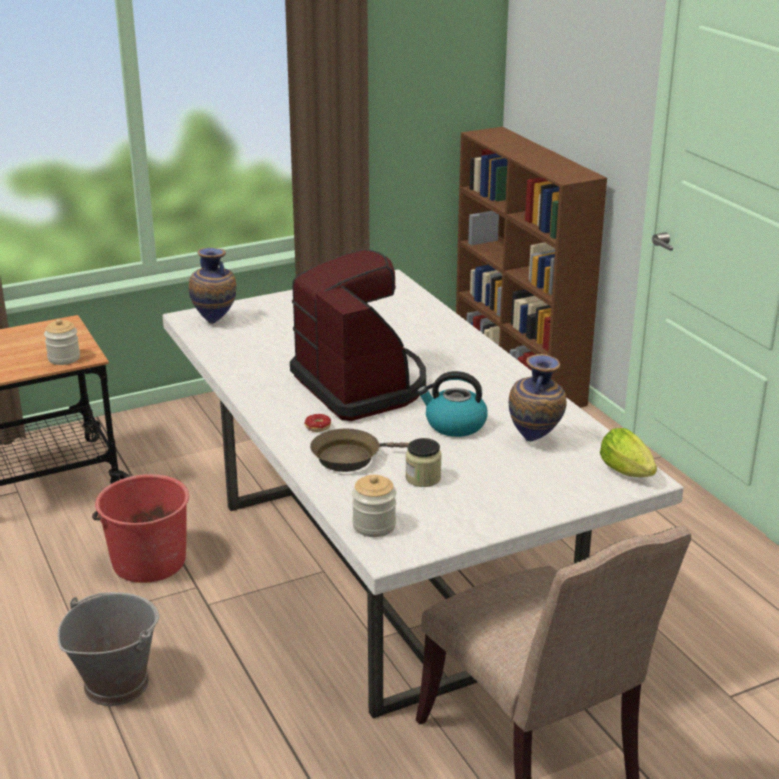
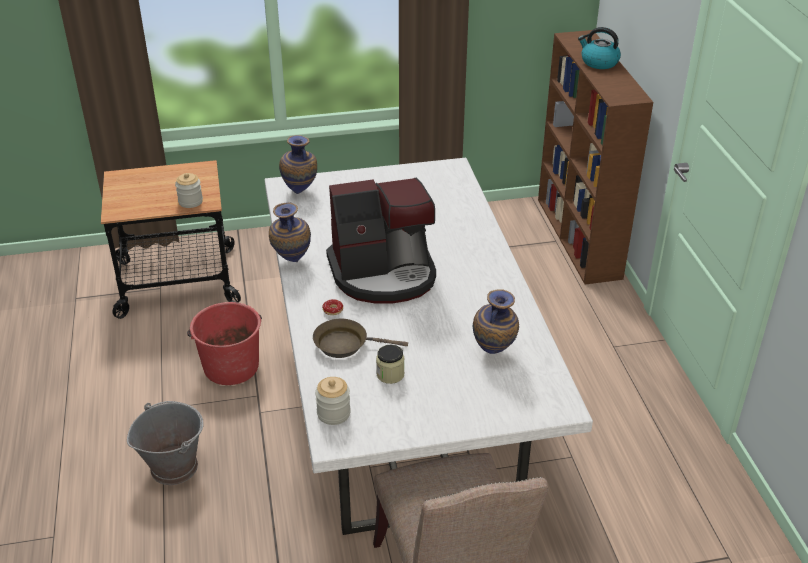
camera: 15 degrees right, 10 degrees up
coffee machine [290,249,426,421] -> coffee machine turned 90 degrees clockwise [326,178,436,303]
kettle [417,371,488,437] -> kettle moved to [578,27,621,69]
lettuce [600,428,657,477] -> none
none -> vase [269,202,311,262]

